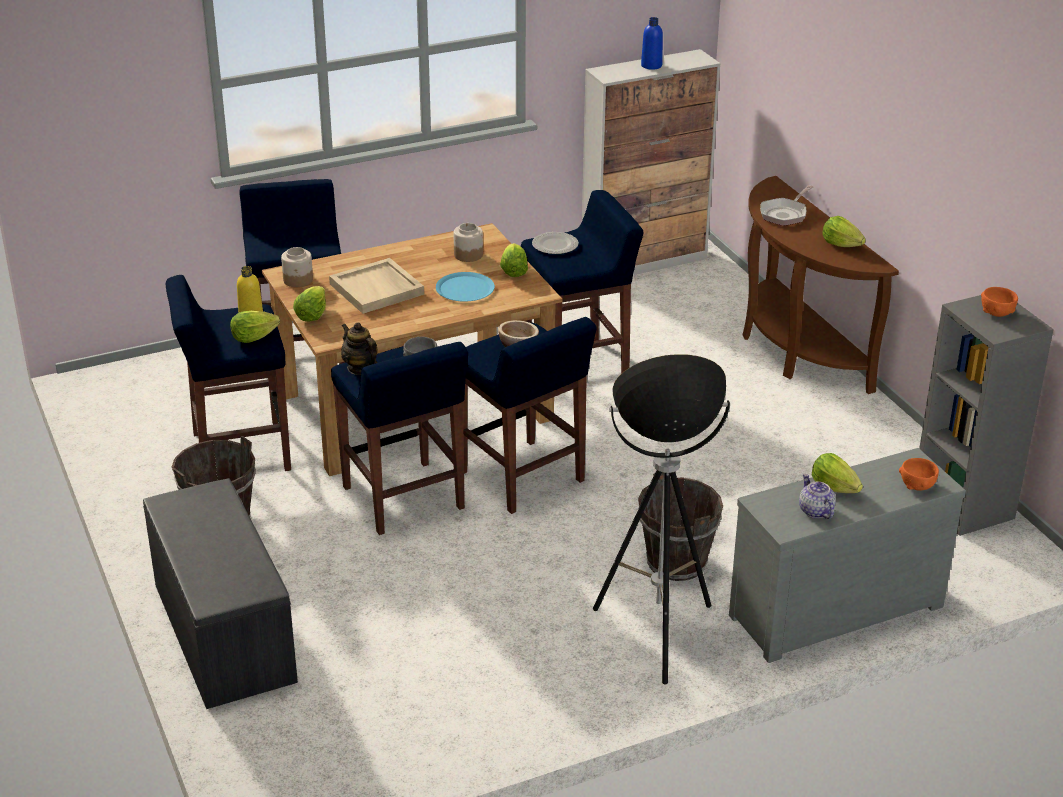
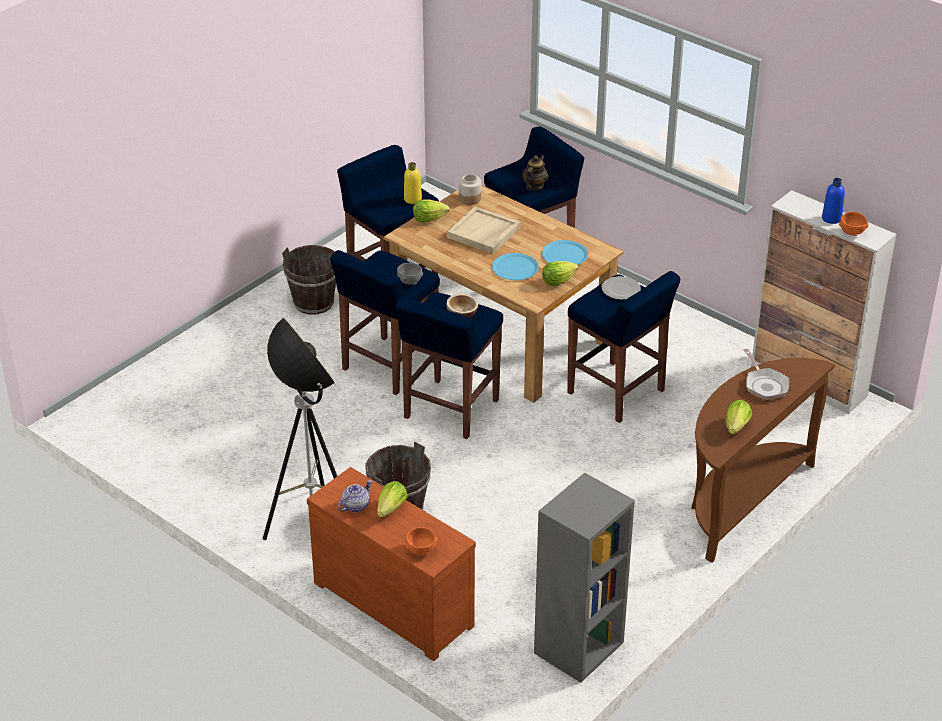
camera: 65 degrees right, 5 degrees up
grey bench [143,478,298,709] -> none
lettuce [230,311,280,343] -> none
teapot [341,322,378,375] -> teapot moved to [522,155,548,191]
jar [454,223,483,262] -> blue plate [542,240,588,265]
grey dresser [729,448,966,663] -> brown dresser [307,467,476,661]
frying pan [760,185,813,226] -> frying pan turned 120 degrees counterclockwise [743,349,789,400]
orange bowl [981,287,1018,317] -> orange bowl moved to [839,212,869,236]

